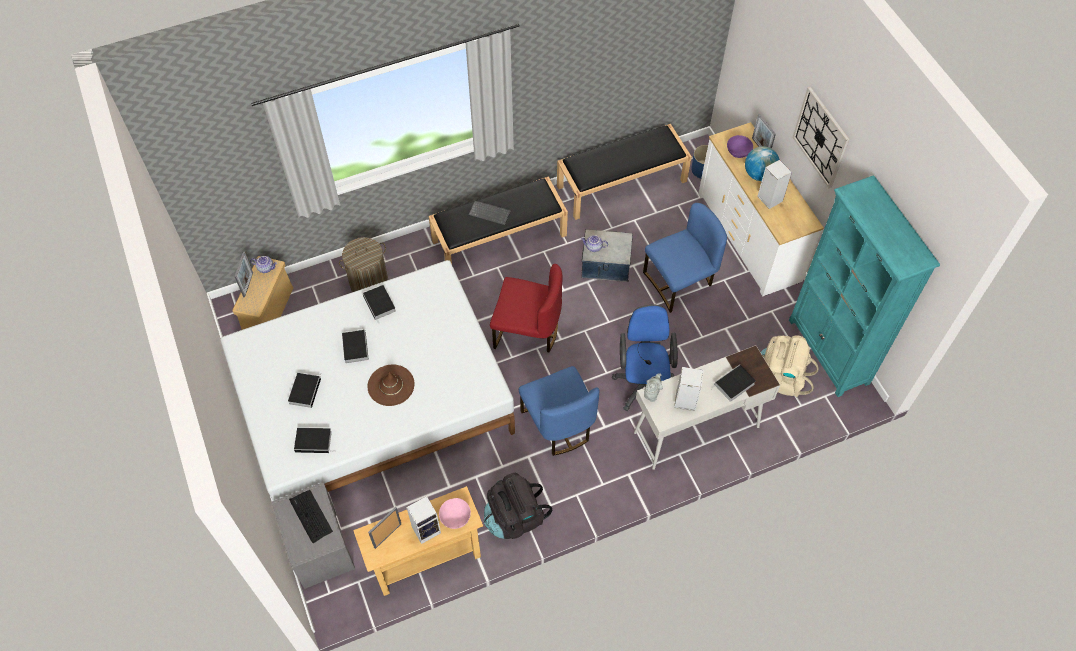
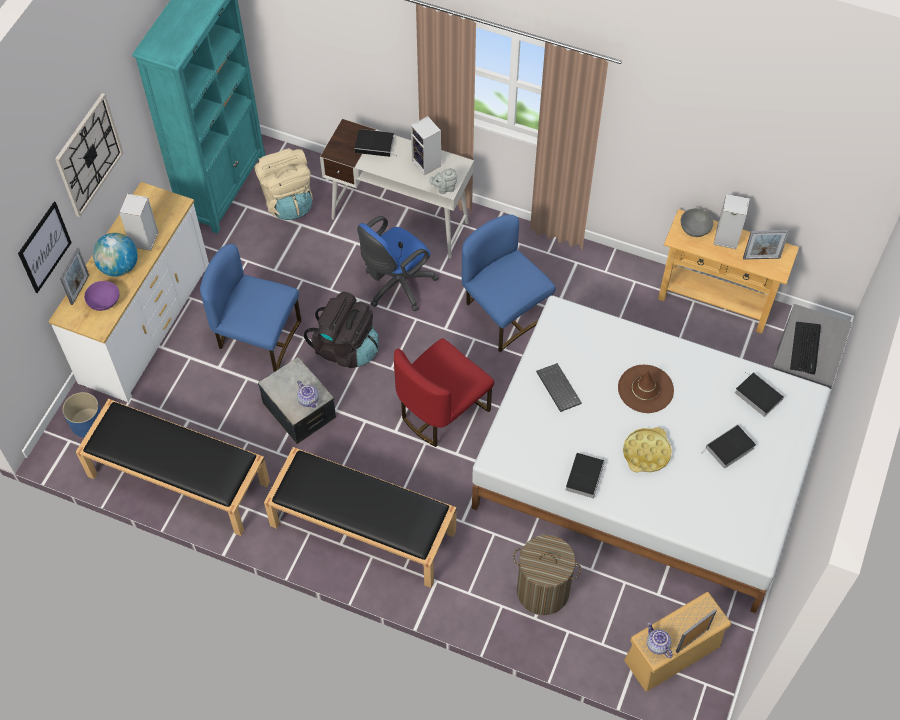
camera: 135 degrees left, 0 degrees up
book [342,330,369,363] -> yellow tray [623,427,672,472]
pink bowl [439,498,471,529] -> grey bowl [681,208,714,237]
keyboard [469,200,511,226] -> keyboard moved to [536,363,582,412]
black backpack [484,473,552,539] -> black backpack moved to [304,292,379,368]
red chair [490,264,563,352] -> red chair turned 105 degrees counterclockwise [394,338,494,447]
blue chair [519,366,599,456] -> blue chair turned 60 degrees counterclockwise [462,215,556,352]
none -> picture [18,202,72,293]

